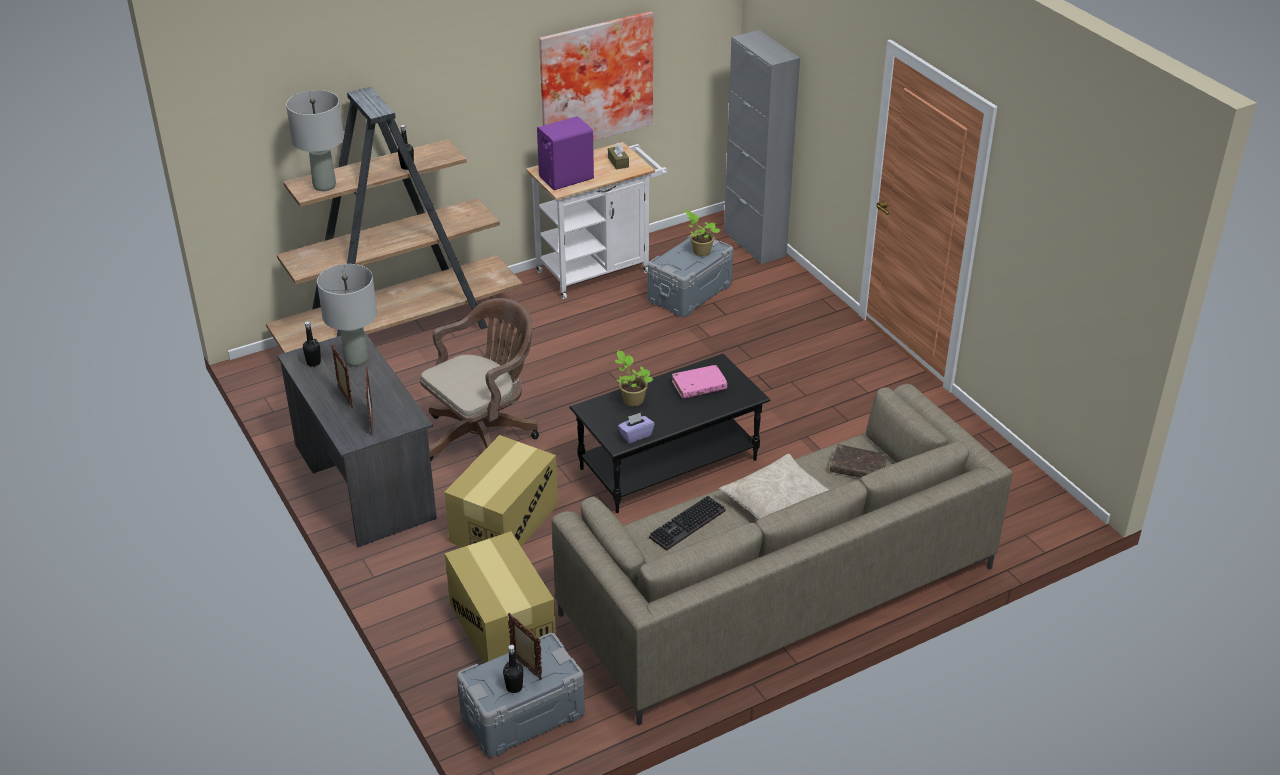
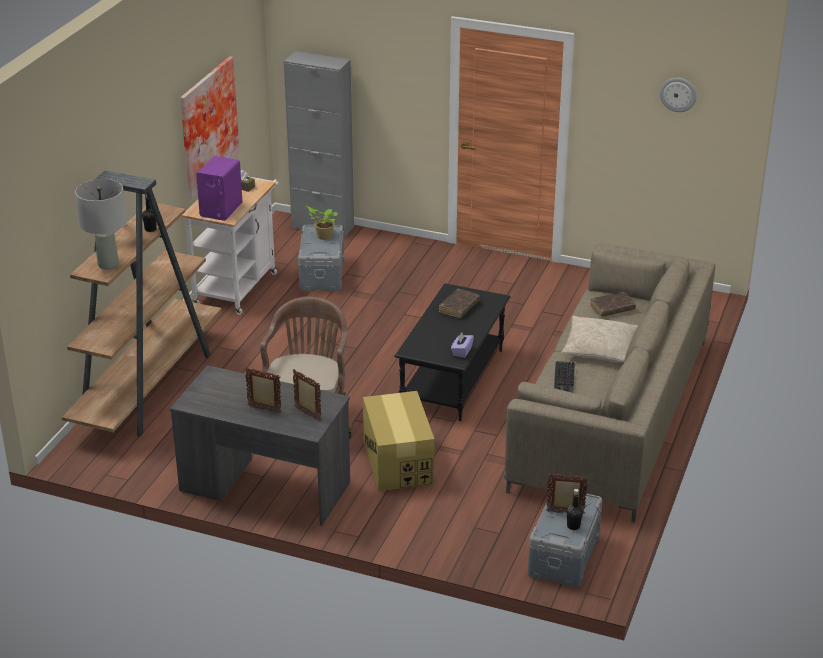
camera: 40 degrees left, 5 degrees down
black bottle [303,321,321,367] -> none
grey table lamp [317,264,377,367] -> none
cardboard box [445,531,556,664] -> none
potted plant [615,350,653,407] -> none
pink book [672,365,728,398] -> brown book [439,289,480,318]
none -> wall clock [660,78,697,112]

